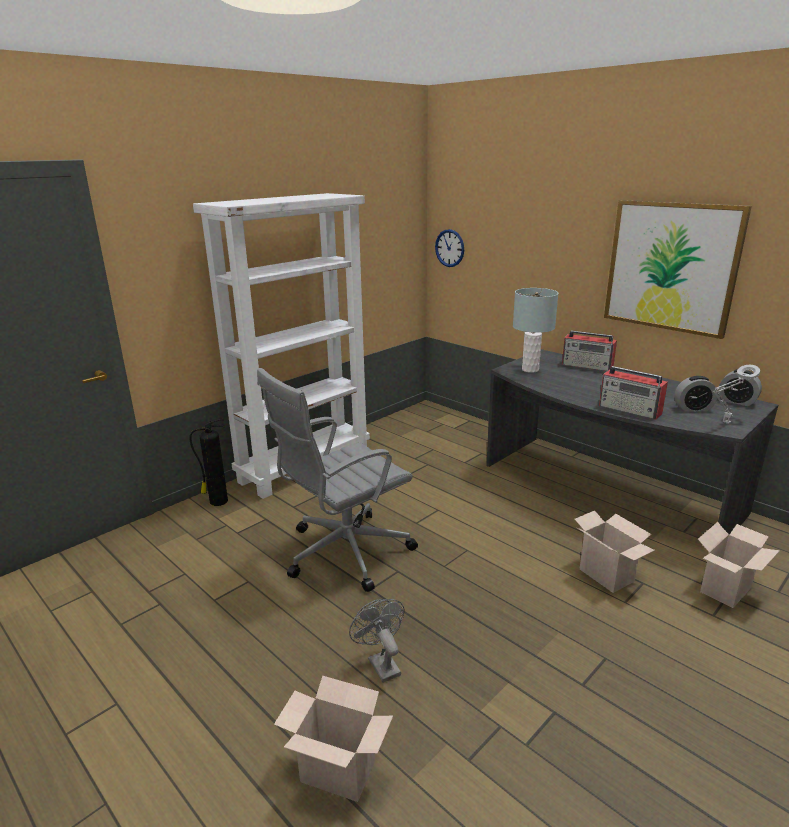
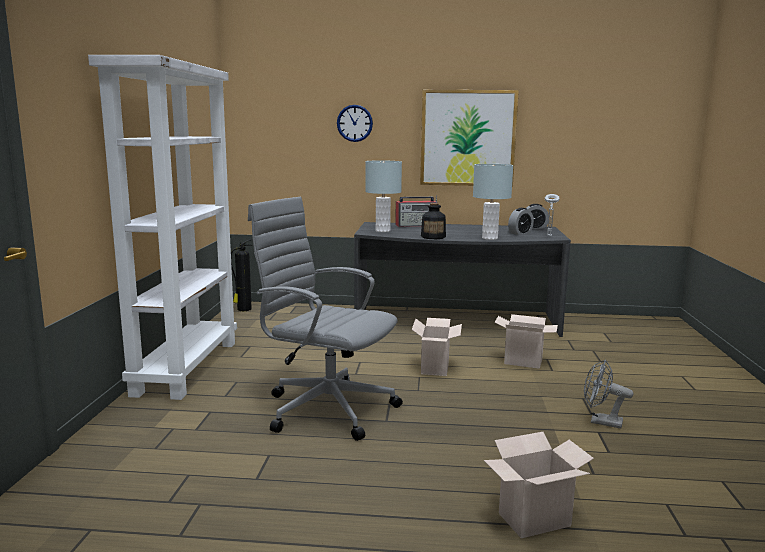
camera: 40 degrees left, 10 degrees down
fire extinguisher [189,418,228,506] -> fire extinguisher moved to [231,239,253,311]
grey office chair [257,368,418,592] -> grey office chair turned 105 degrees clockwise [248,197,403,441]
grey fan [349,599,405,683] -> grey fan moved to [584,359,634,428]
wall clock [435,229,464,267] -> wall clock moved to [337,105,373,142]
radio [599,366,668,420] -> grey table lamp [473,164,513,240]
cardboard box [698,522,780,608] -> cardboard box moved to [412,318,462,376]
none -> bottle [421,203,446,239]

